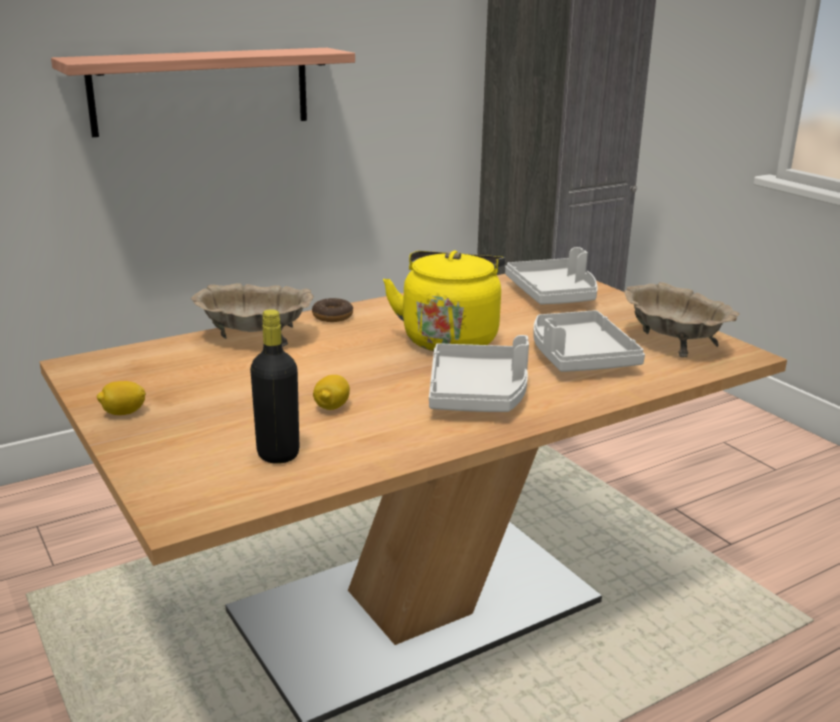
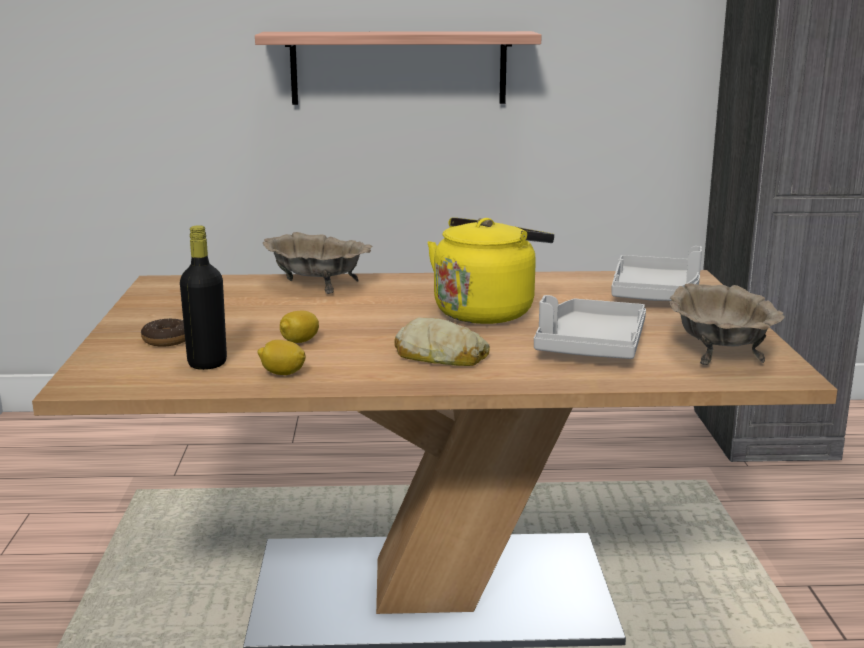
camera: 30 degrees right, 5 degrees down
lemon [97,381,146,415] -> lemon moved to [257,340,306,375]
donut [312,298,353,322] -> donut moved to [141,318,185,346]
grey tray [429,335,529,412] -> bread [394,317,490,366]

